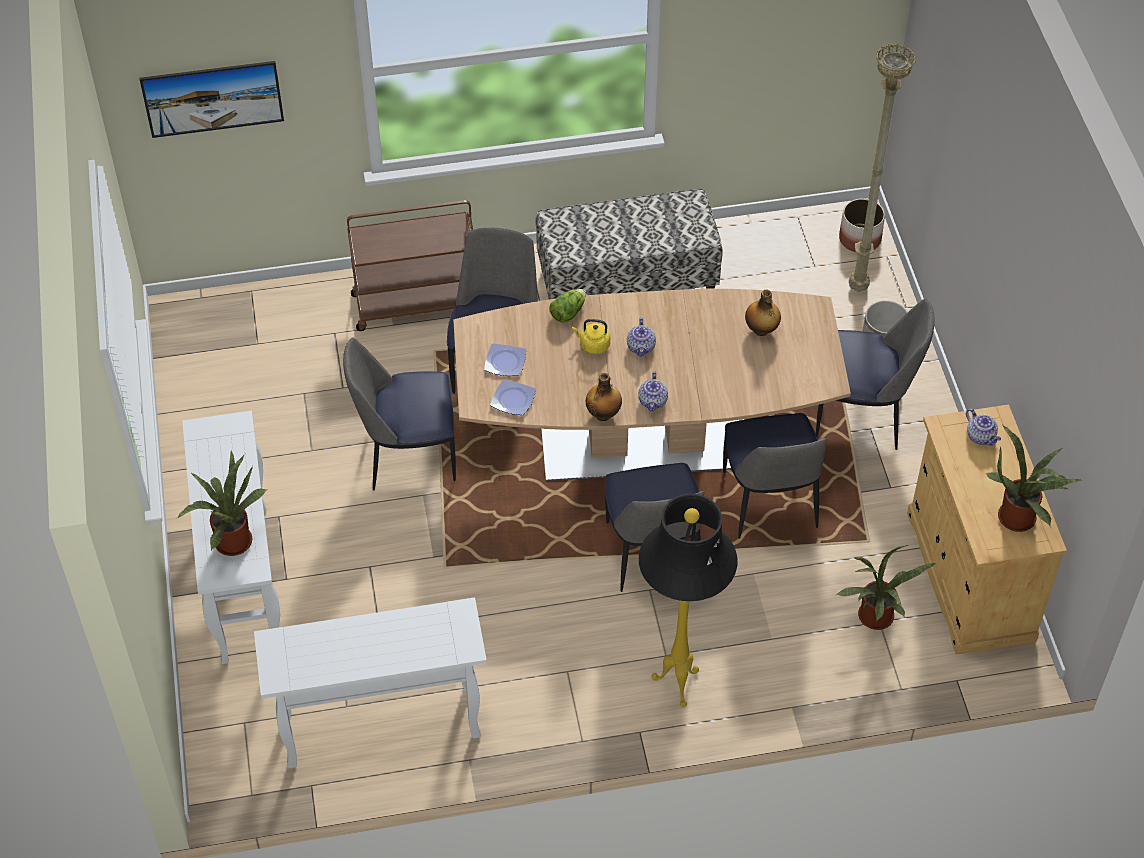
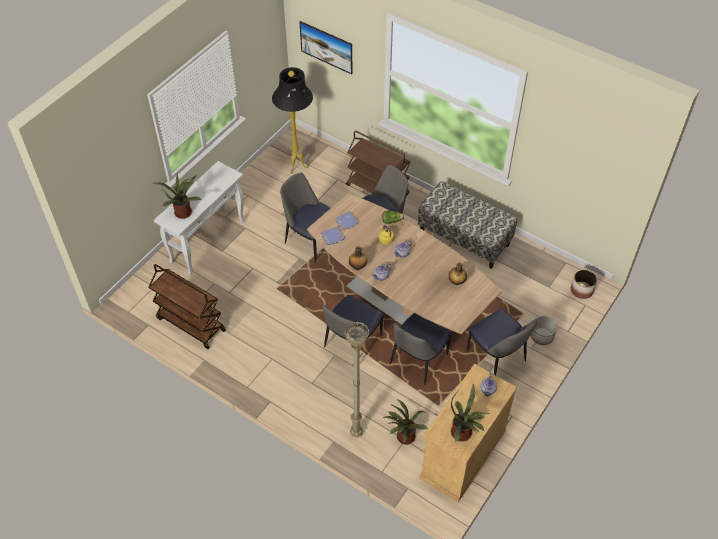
camera: 45 degrees right, 0 degrees up
white console table [254,597,487,768] -> brown cart [149,264,226,349]
black floor lamp [639,494,737,707] -> black floor lamp moved to [272,67,313,174]
beige floor lamp [849,43,916,292] -> beige floor lamp moved to [344,322,369,438]

